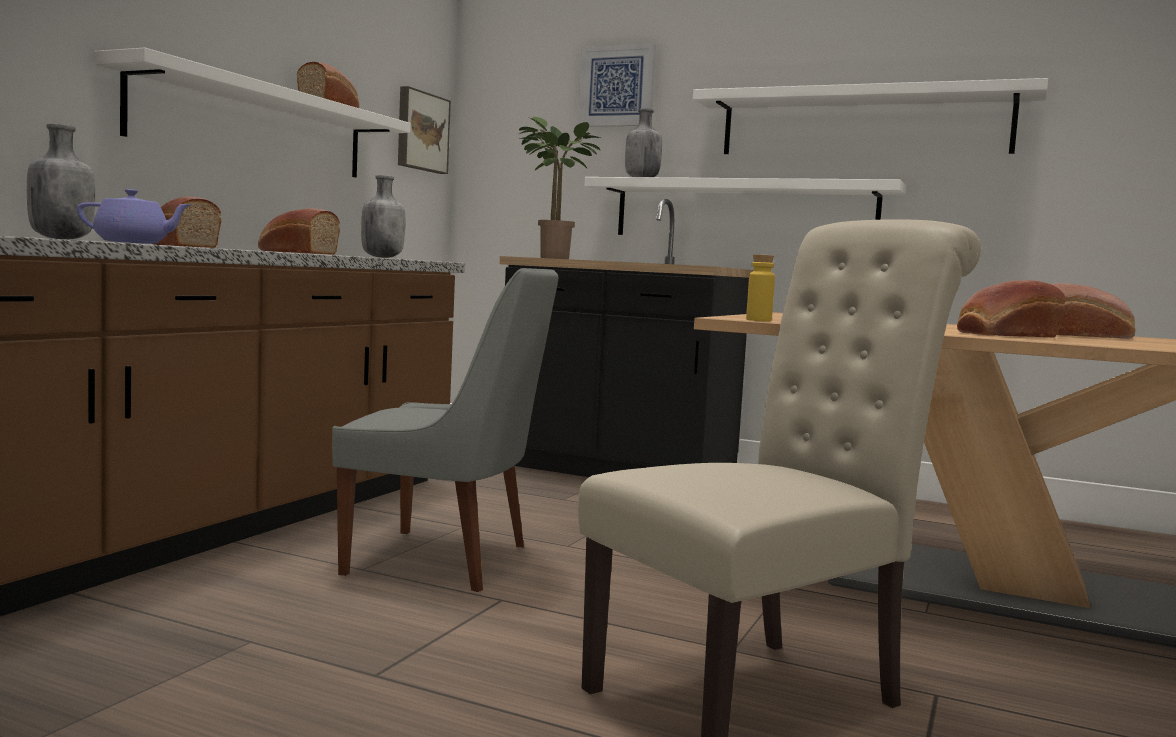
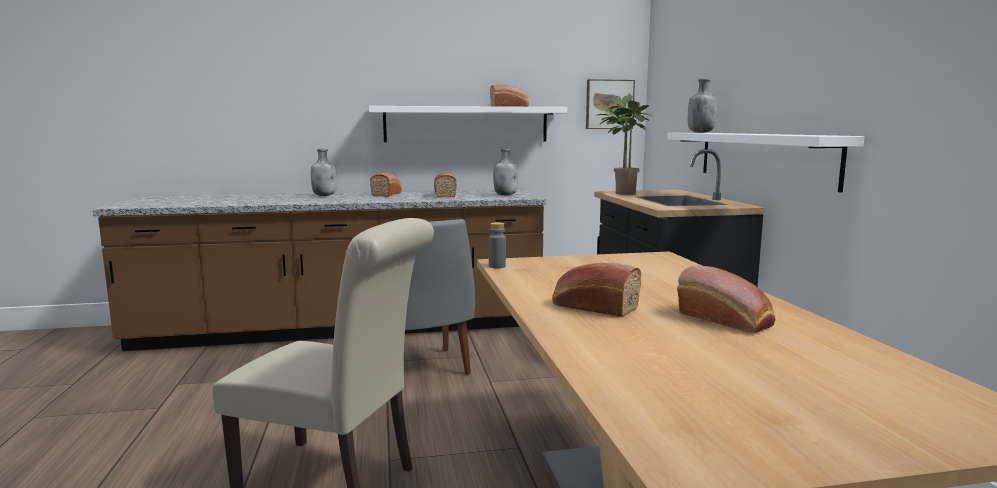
camera: 55 degrees right, 5 degrees up
purple teapot [77,189,192,244] -> none
picture [578,43,656,127] -> none
white shelf [693,78,1048,154] -> none
yellow bottle [746,254,775,322] -> grey bottle [489,222,506,268]

